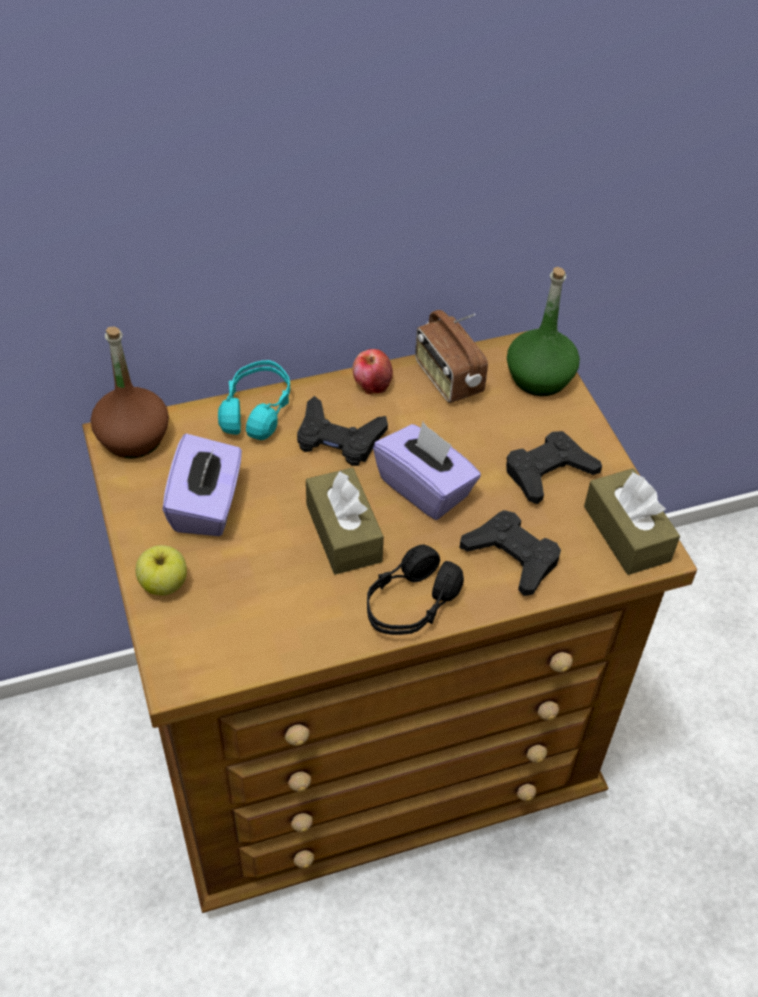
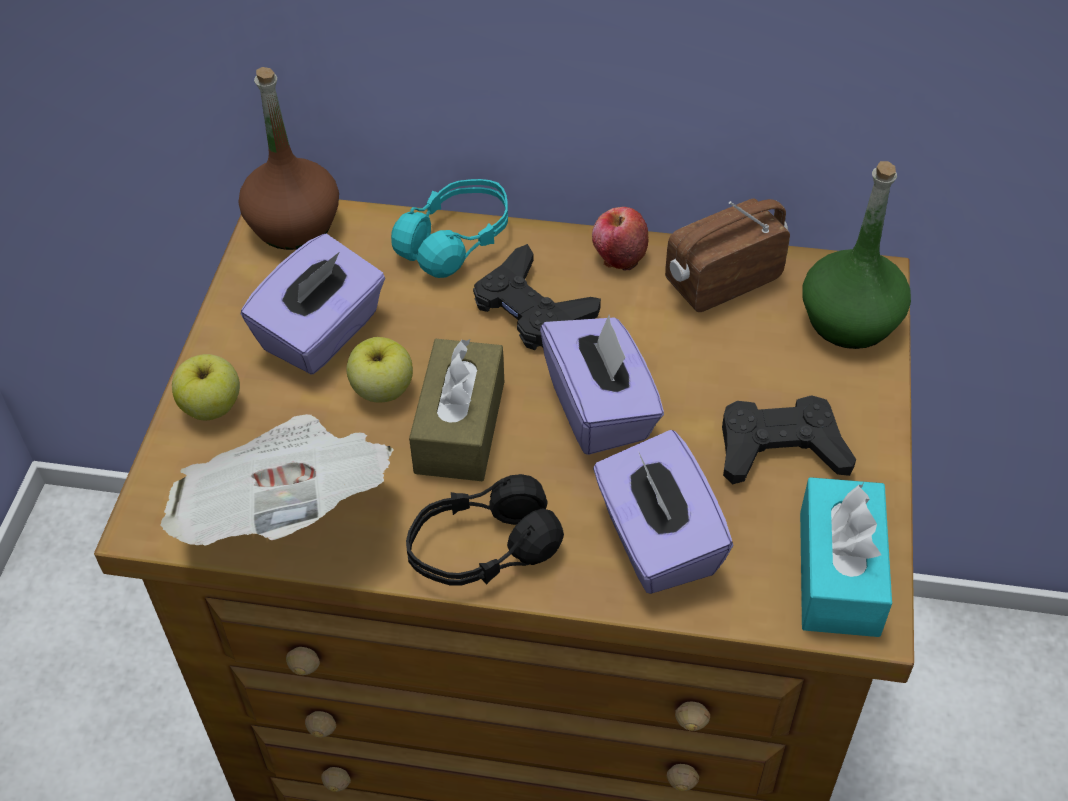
camera: 30 degrees right, 0 degrees up
radio [415,310,488,403] -> radio turned 60 degrees clockwise [665,199,790,312]
black game controller [460,510,561,596] -> purple tissue box [593,430,733,594]
brown tissue box [584,468,680,575] -> turquoise tissue box [800,477,892,637]
none -> newspaper [160,414,394,546]
none -> apple [346,337,413,403]

